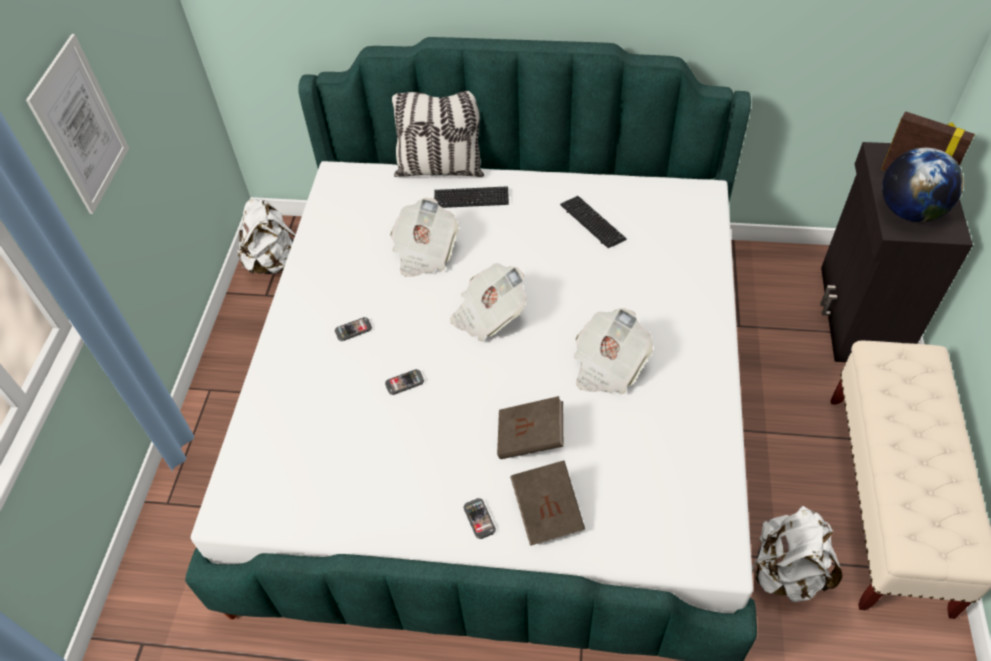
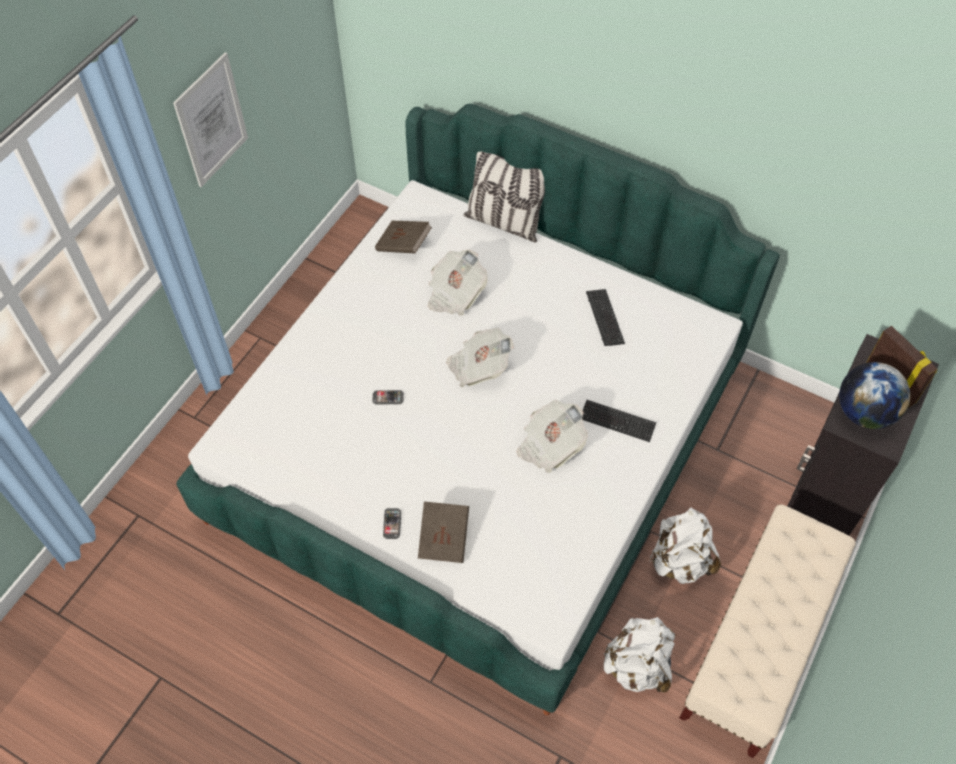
camera: 20 degrees right, 5 degrees up
white backpack [237,199,296,274] -> white backpack moved to [649,508,721,584]
phone [335,317,372,341] -> none
keyboard [434,186,509,208] -> keyboard moved to [582,400,656,442]
brown book [497,396,563,459] -> brown book moved to [375,221,432,253]

